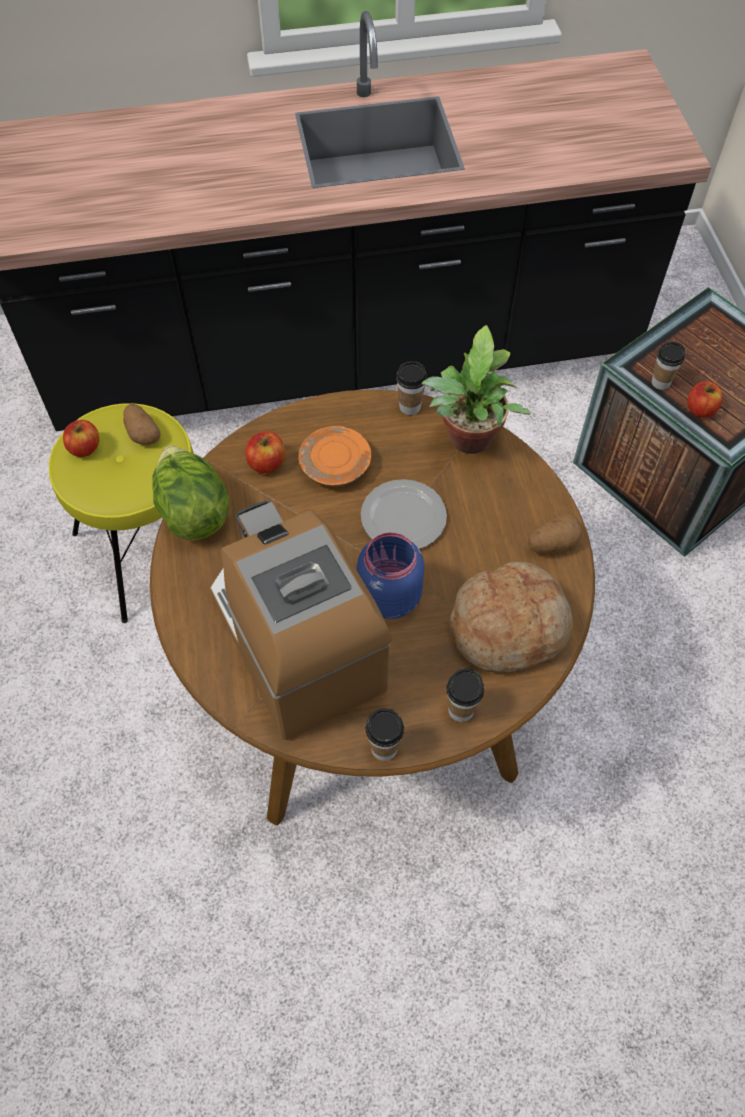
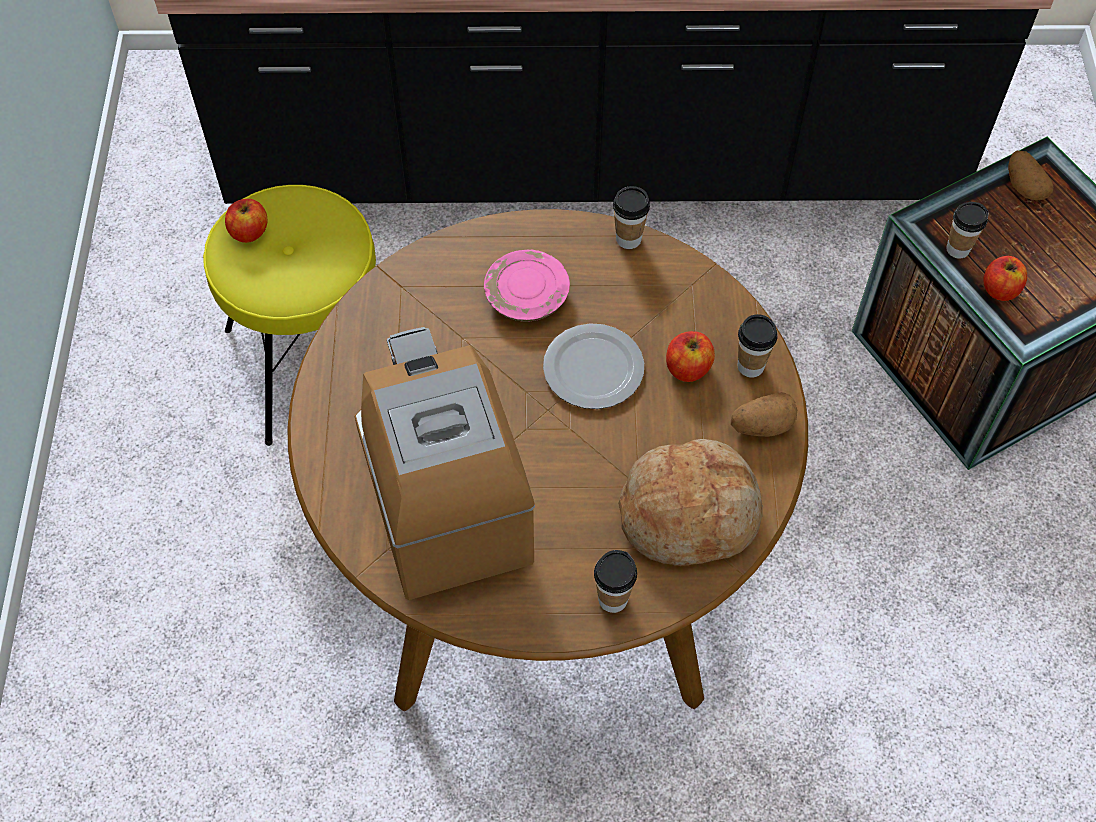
camera: 10 degrees right, 0 degrees up
potato [123,404,160,445] -> potato moved to [1008,151,1053,200]
lettuce [152,446,229,540] -> none
apple [245,431,285,474] -> apple moved to [666,331,715,382]
orange plate [298,426,371,487] -> pink plate [484,250,570,322]
blue jar [357,532,425,619] -> none
cup [366,708,404,761] -> cup moved to [738,314,778,378]
potted plant [422,325,531,454] -> none

